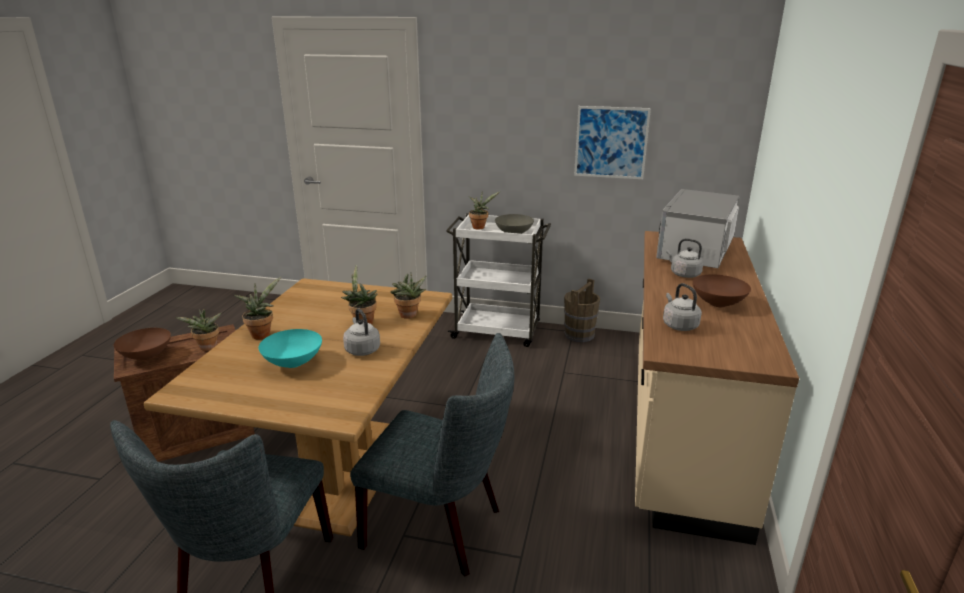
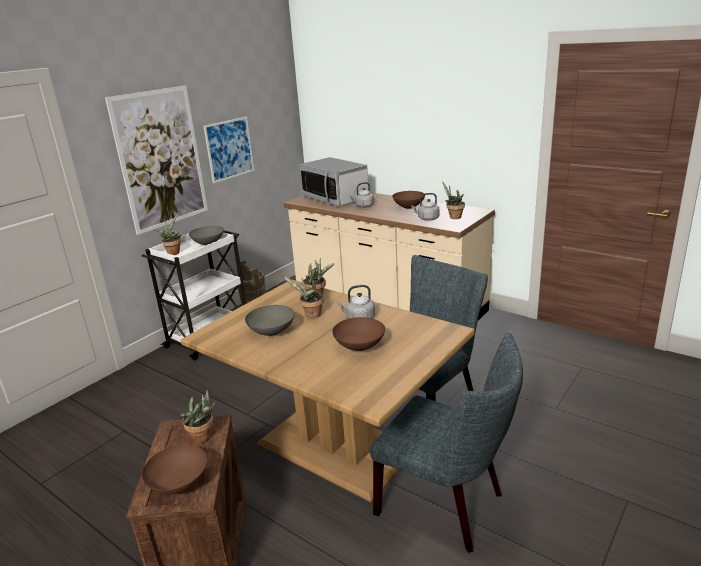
camera: 65 degrees left, 0 degrees up
potted plant [234,277,281,340] -> potted plant moved to [443,182,465,219]
turquoise bowl [259,329,322,368] -> brown bowl [332,317,385,351]
none -> picture [105,85,208,235]
none -> grey bowl [245,305,295,336]

